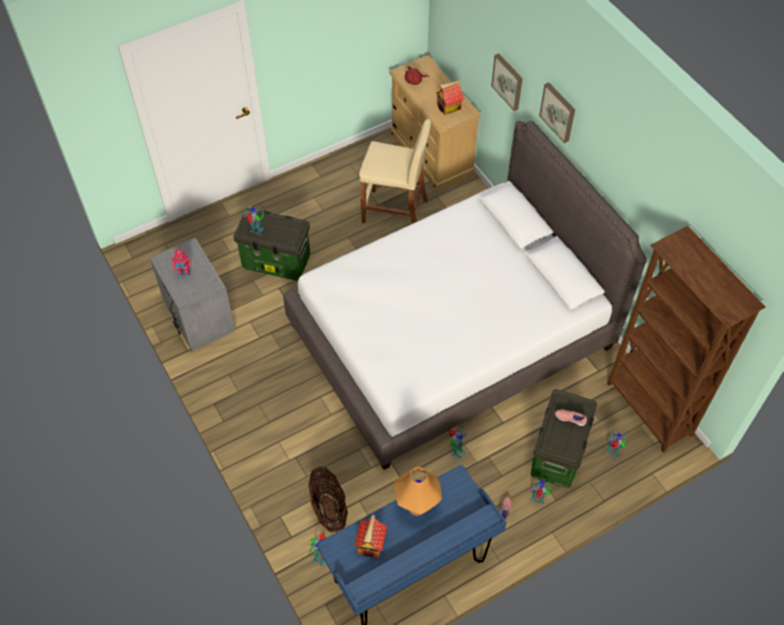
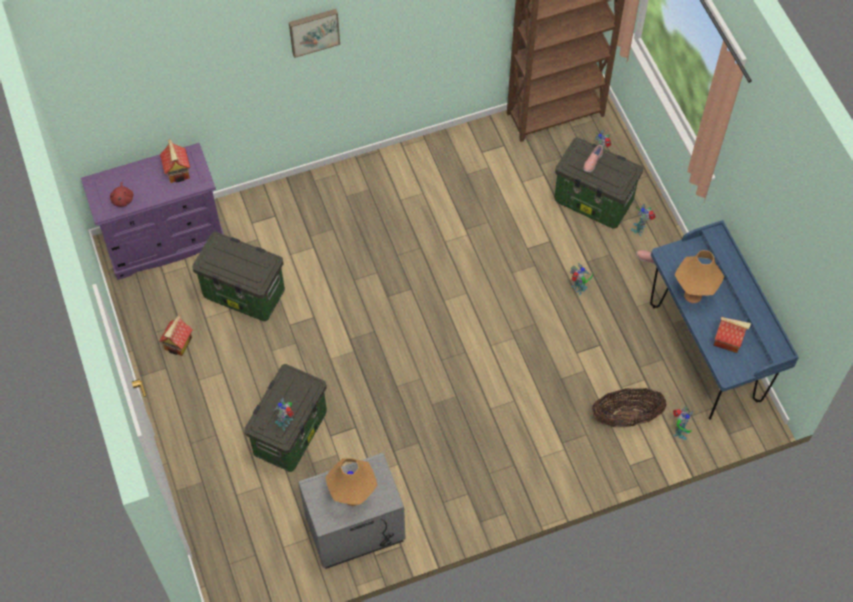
camera: 80 degrees left, 5 degrees up
toy robot [171,250,191,278] -> orange table lamp [325,458,377,506]
white bed [283,121,647,470] -> none
beige stool [359,119,431,224] -> storage box [192,232,285,321]
beige dresser [389,55,481,192] -> purple dresser [81,143,224,280]
picture [491,54,523,111] -> none
none -> toy house [160,315,193,356]

